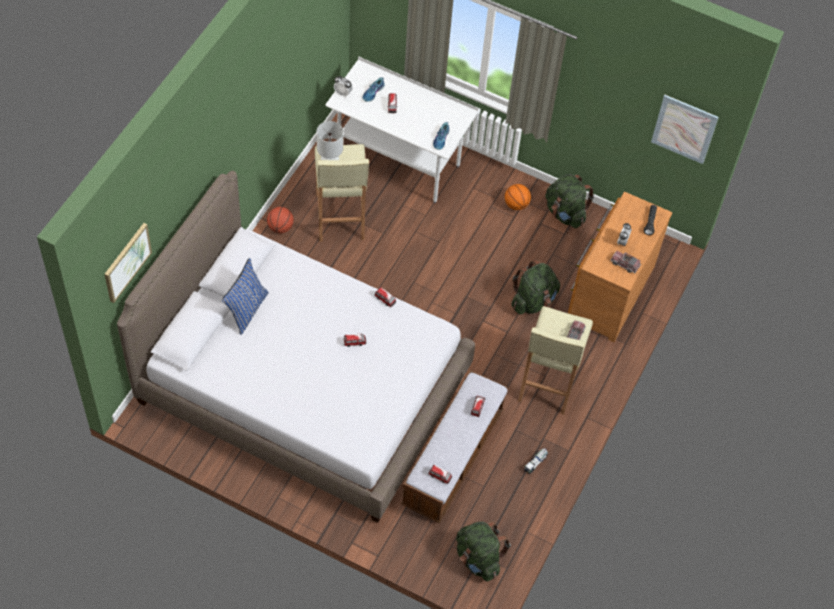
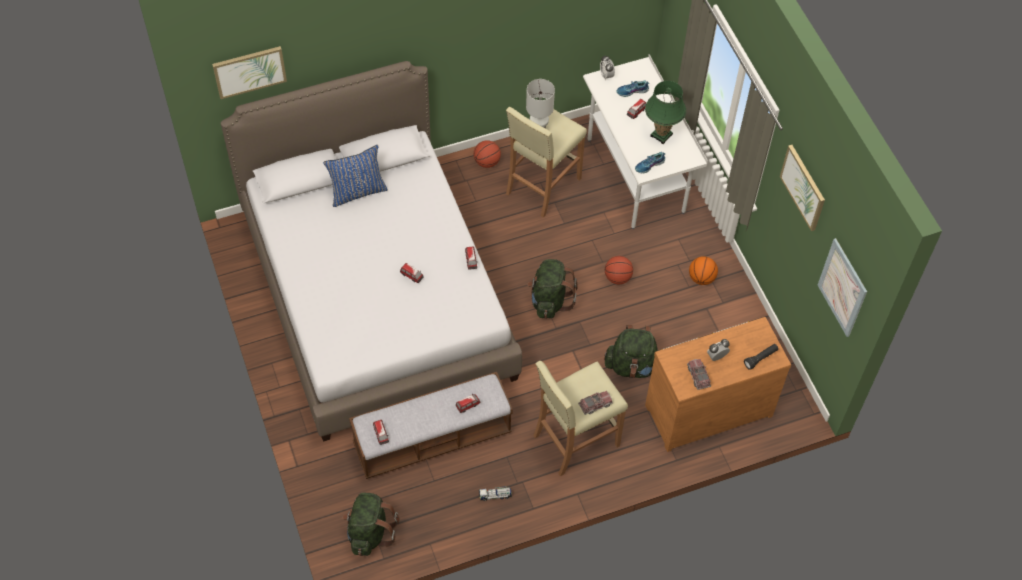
camera: 45 degrees right, 0 degrees up
green backpack [545,174,594,228] -> green backpack moved to [527,259,577,319]
none -> basketball [605,256,633,284]
none -> green table lamp [645,81,686,144]
none -> picture [780,145,825,231]

